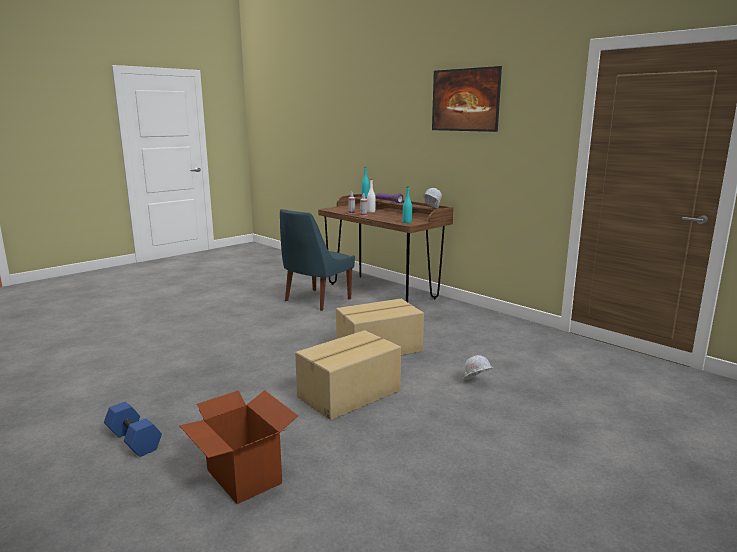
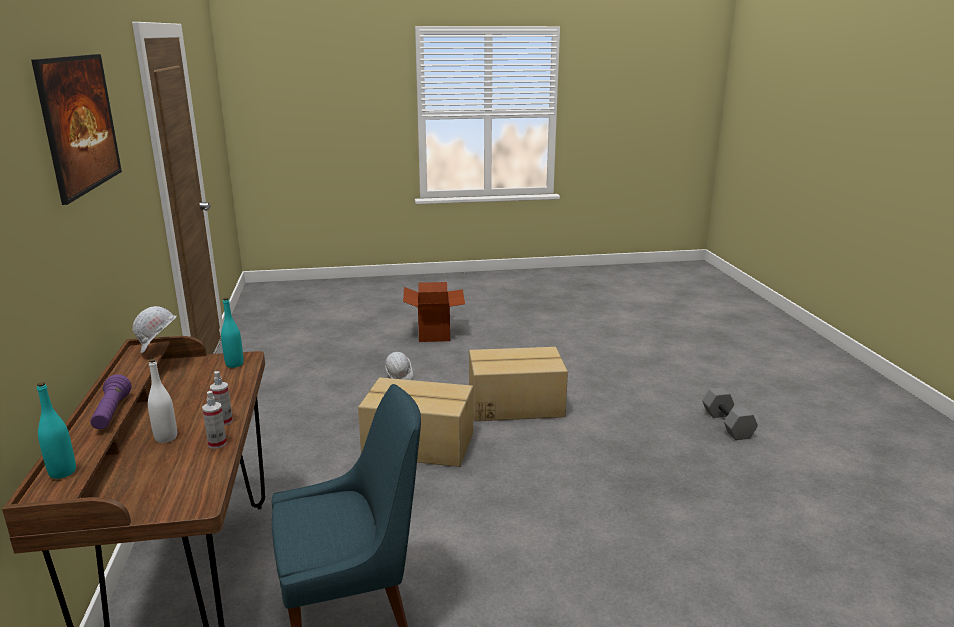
camera: 145 degrees left, 5 degrees up
blue dumbbell [104,402,162,457] -> grey dumbbell [702,388,758,440]
cardboard box [179,390,298,504] -> cardboard box moved to [403,282,465,342]

